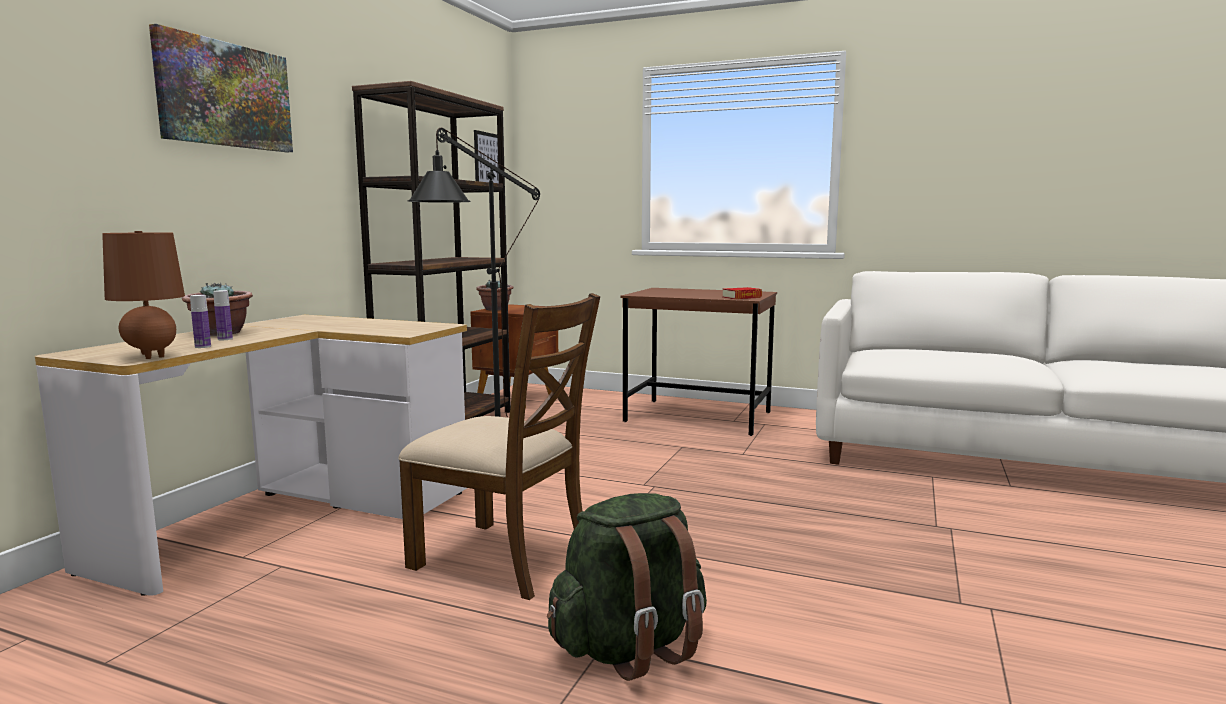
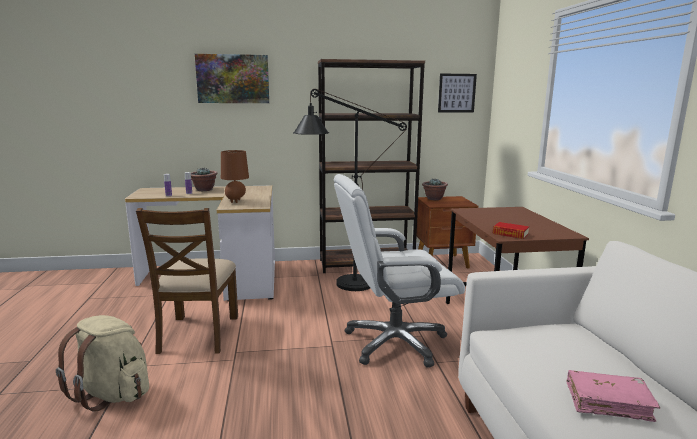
camera: 60 degrees right, 5 degrees up
brown table lamp [102,231,185,359] -> brown table lamp moved to [221,150,249,203]
green backpack [547,493,707,681] -> beige backpack [56,315,149,412]
none -> white office chair [334,174,465,368]
none -> pink book [566,370,660,422]

